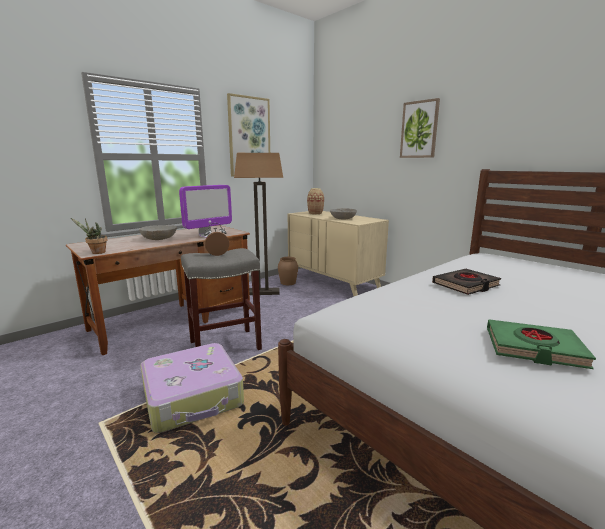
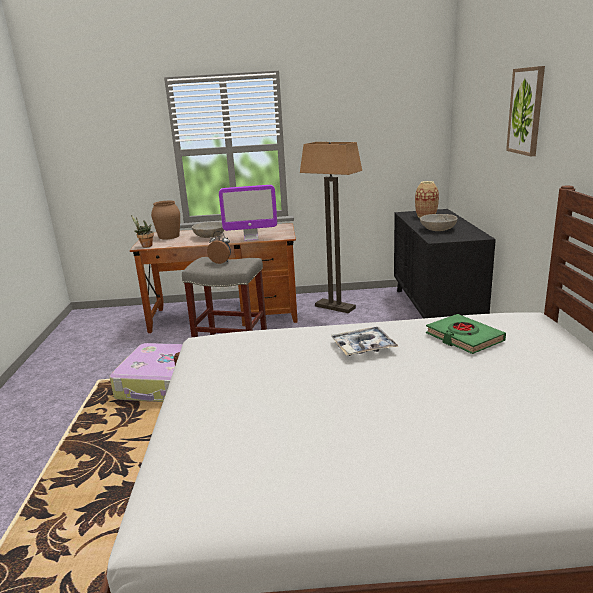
camera: 40 degrees right, 5 degrees up
picture [227,93,270,176] -> none
brown vase [278,257,298,285] -> brown vase moved to [151,201,180,240]
beige dresser [288,211,389,296] -> black dresser [394,209,496,318]
black book [432,269,501,295] -> tray [331,327,399,356]
green book [487,319,596,369] -> green book moved to [426,314,506,354]

